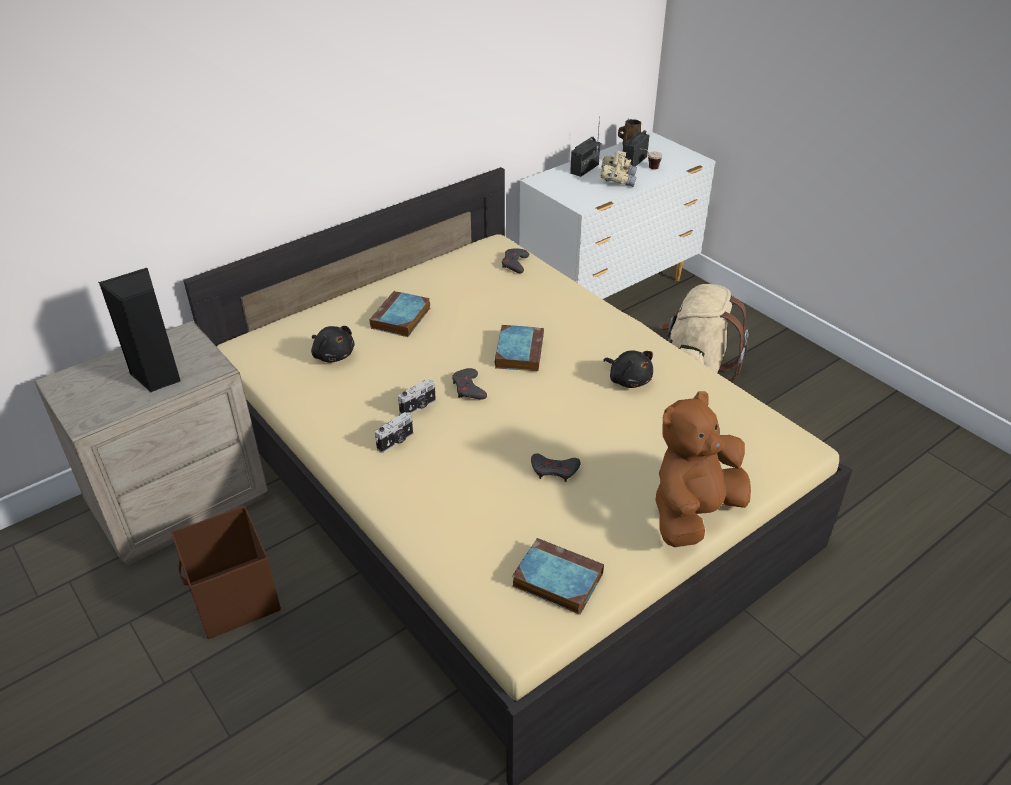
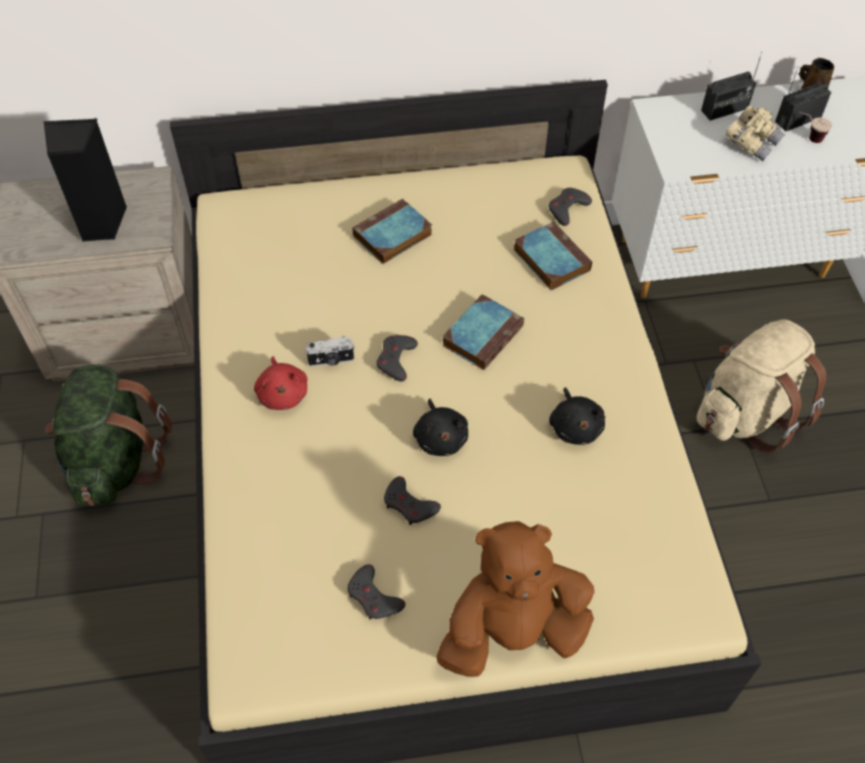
camera: 30 degrees right, 15 degrees up
brown storage box [171,506,281,639] -> green backpack [45,364,172,506]
black plush toy [311,326,355,363] -> black plush toy moved to [413,399,468,456]
camera [375,412,413,453] -> red plush toy [254,356,308,410]
book [512,538,604,615] -> book moved to [514,221,592,290]
none -> grey game controller [347,564,405,620]

